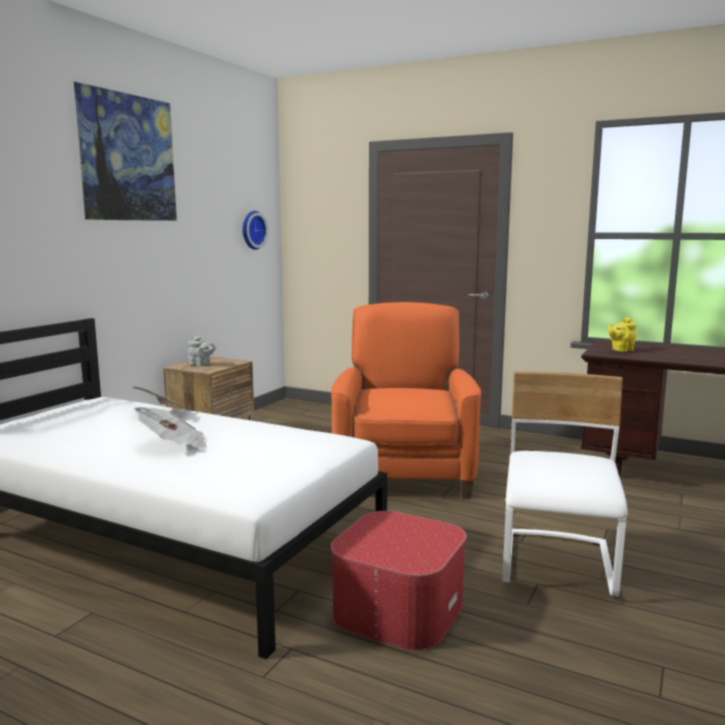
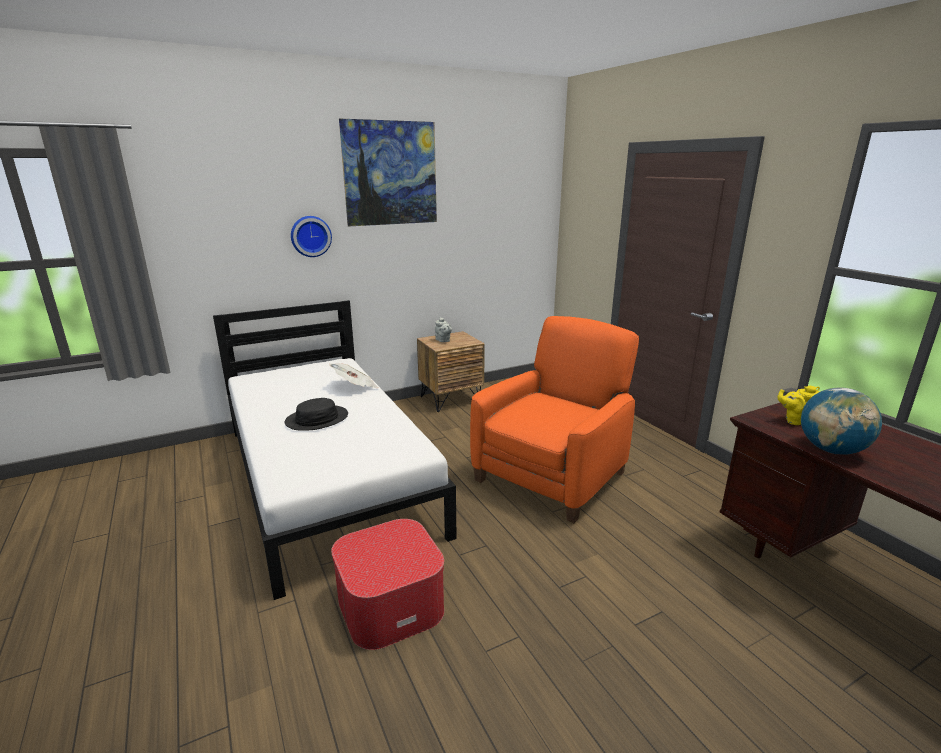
camera: 35 degrees right, 10 degrees up
newspaper [134,407,207,449] -> black hat [285,398,348,431]
wall clock [242,211,268,250] -> wall clock moved to [291,216,332,257]
white chair [503,371,628,596] -> none
none -> globe [801,387,882,455]

